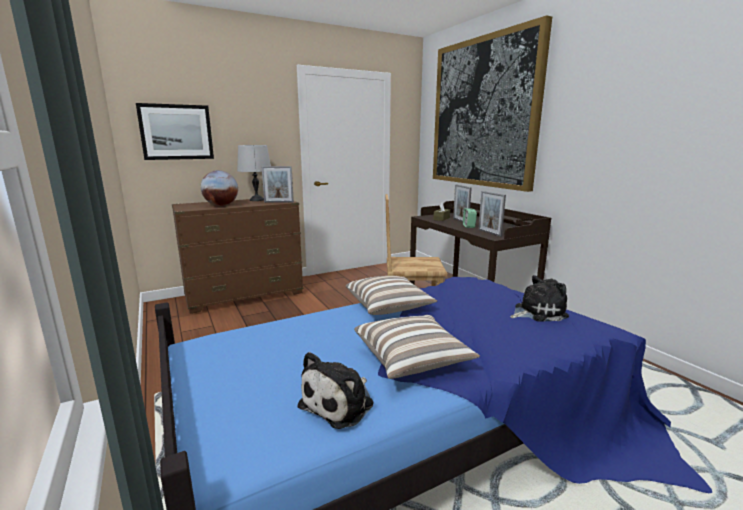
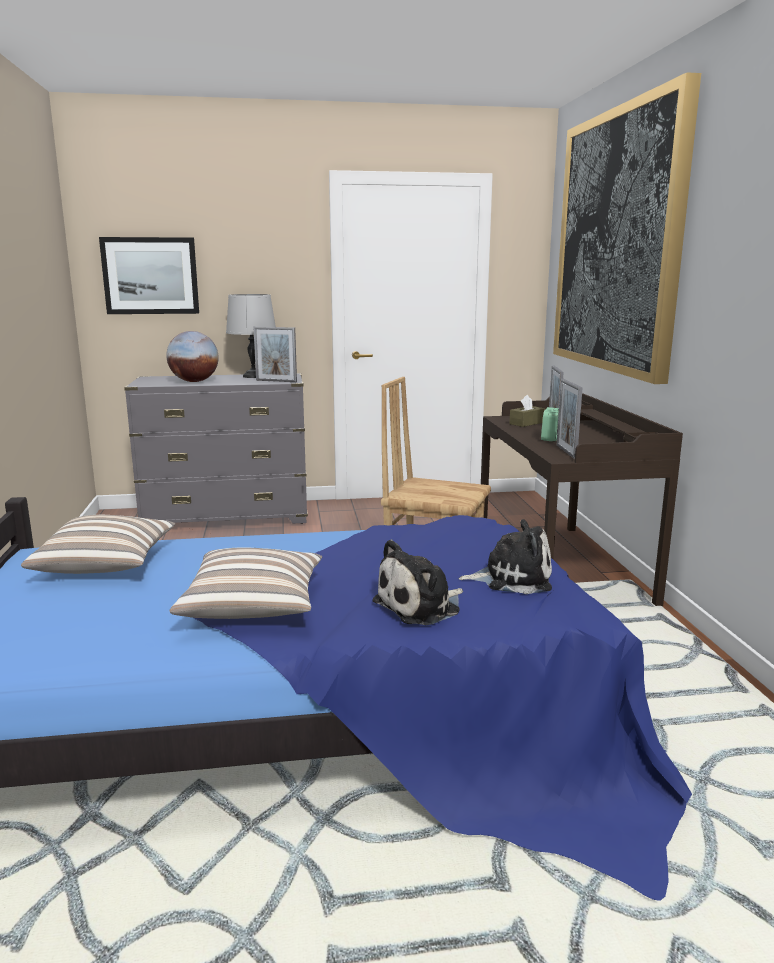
camera: 20 degrees right, 0 degrees up
brown dresser [172,199,304,314] -> grey dresser [124,373,308,524]
plush toy [297,352,374,429] -> plush toy moved to [372,539,463,625]
pillow [346,276,437,315] -> pillow moved to [21,515,175,574]

